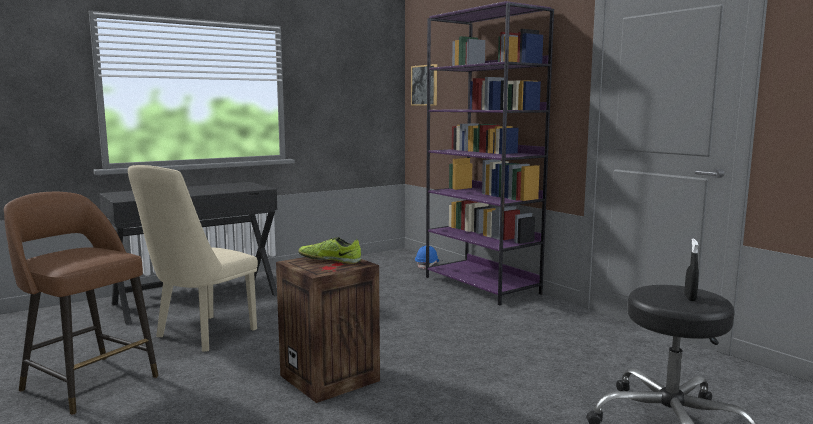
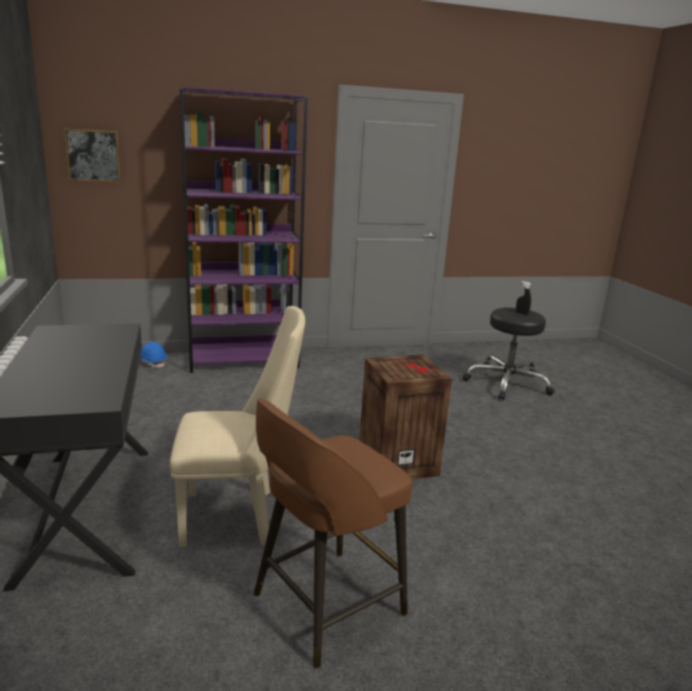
camera: 70 degrees left, 10 degrees up
beige chair [128,165,258,352] -> beige chair turned 60 degrees counterclockwise [170,306,305,547]
shoe [298,237,361,264] -> none

